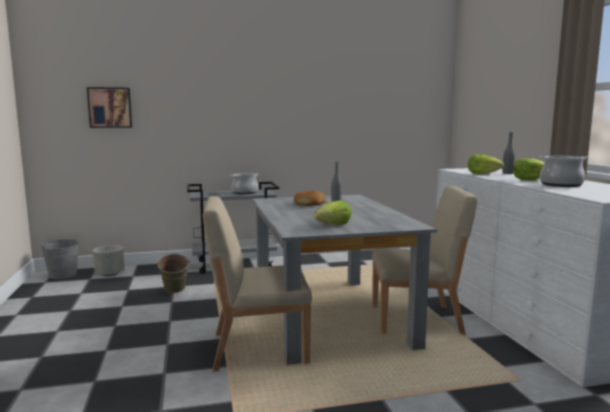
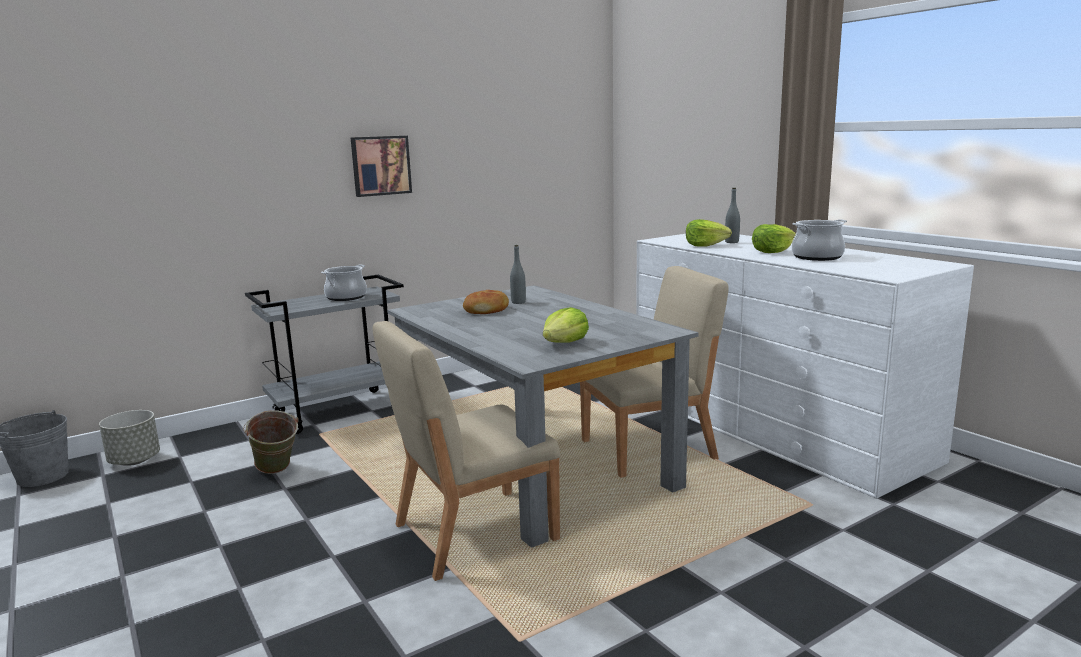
camera: 20 degrees left, 5 degrees up
picture [87,87,132,128] -> picture moved to [351,136,412,197]

